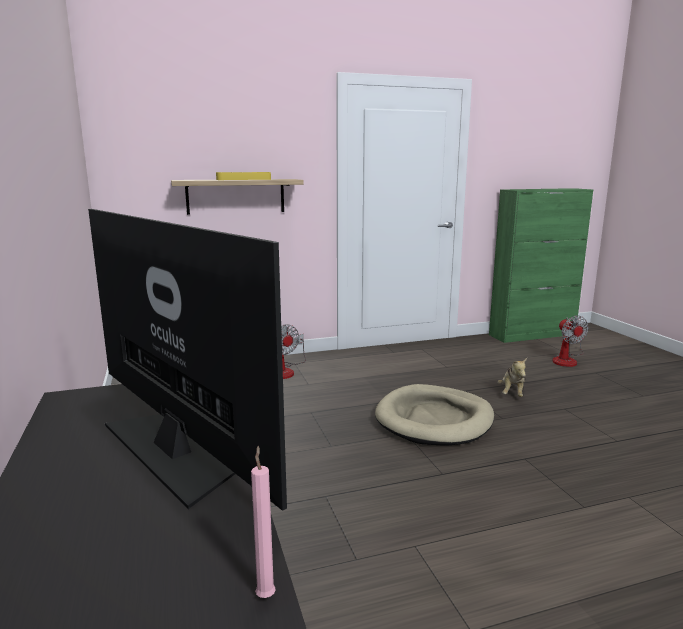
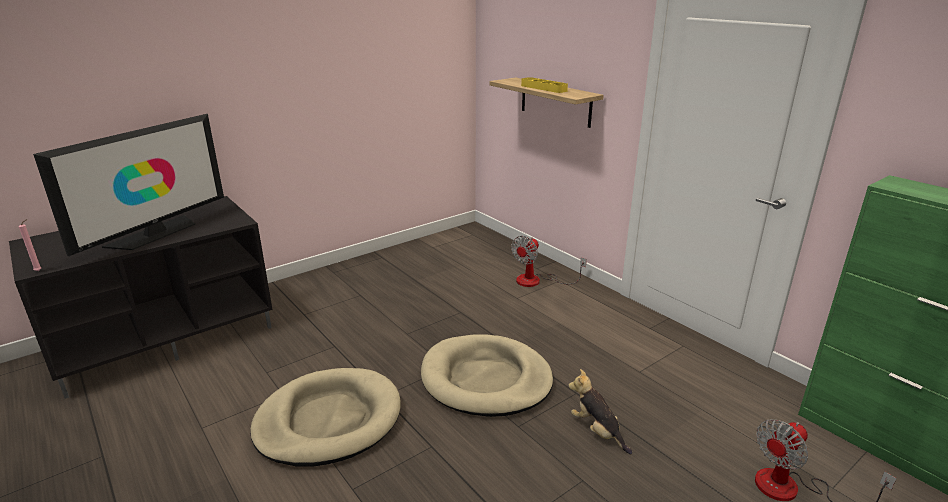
camera: 70 degrees right, 10 degrees up
plush toy [498,358,527,397] -> plush toy turned 60 degrees clockwise [568,369,632,454]
none -> beige dog bed [250,368,401,466]

